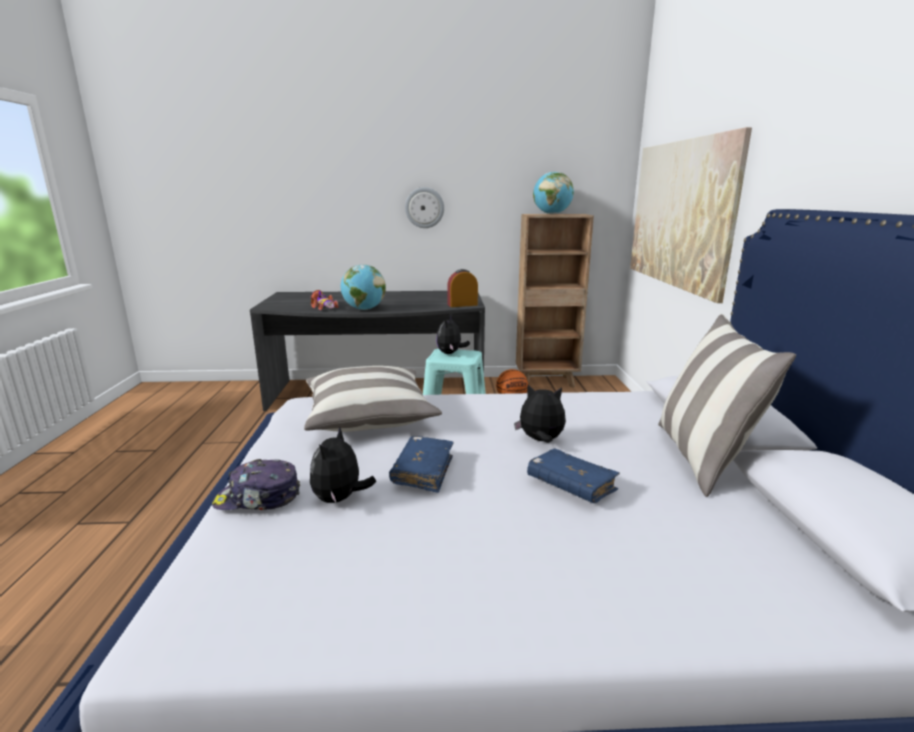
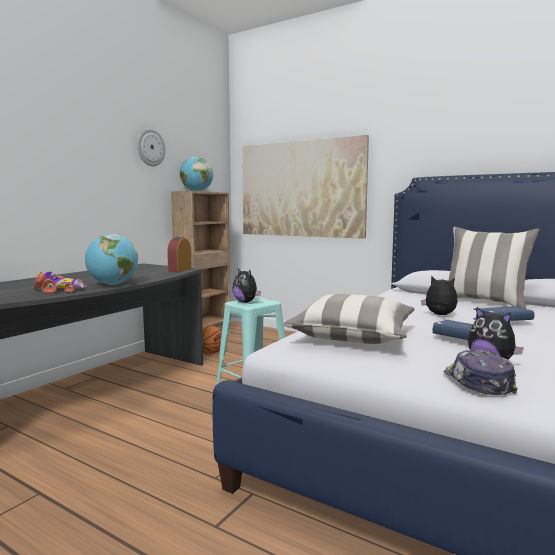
camera: 55 degrees left, 10 degrees down
cap [212,459,300,510] -> cap turned 135 degrees clockwise [444,350,518,395]
wall clock [405,187,444,228] -> wall clock moved to [137,128,165,166]
plush toy [514,385,566,443] -> plush toy turned 75 degrees clockwise [421,275,458,315]

